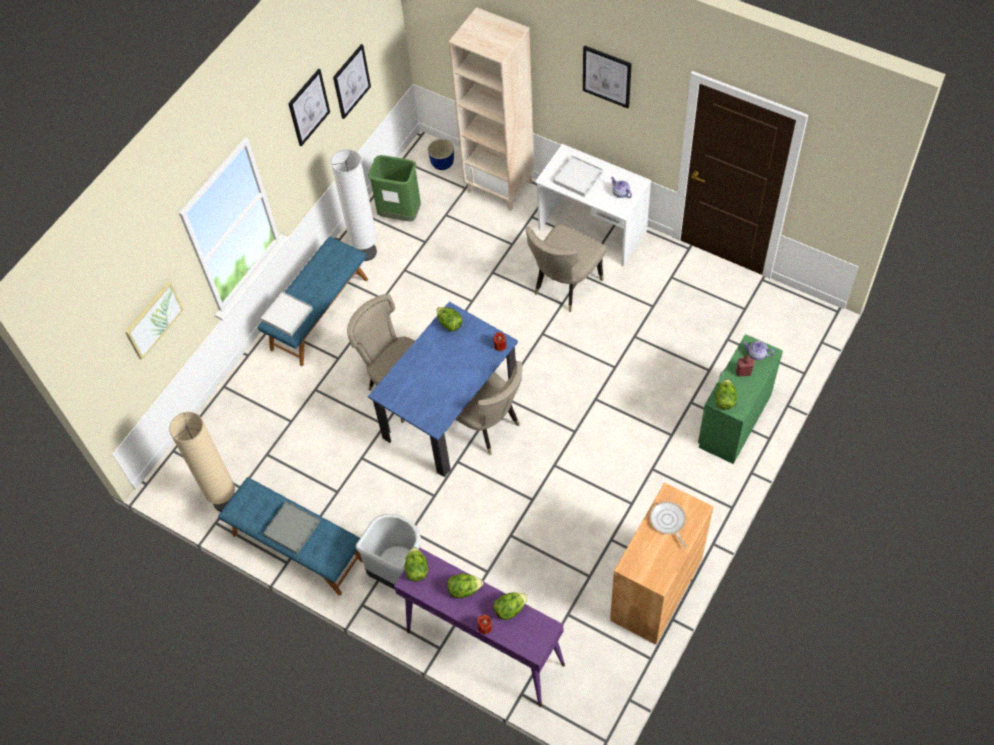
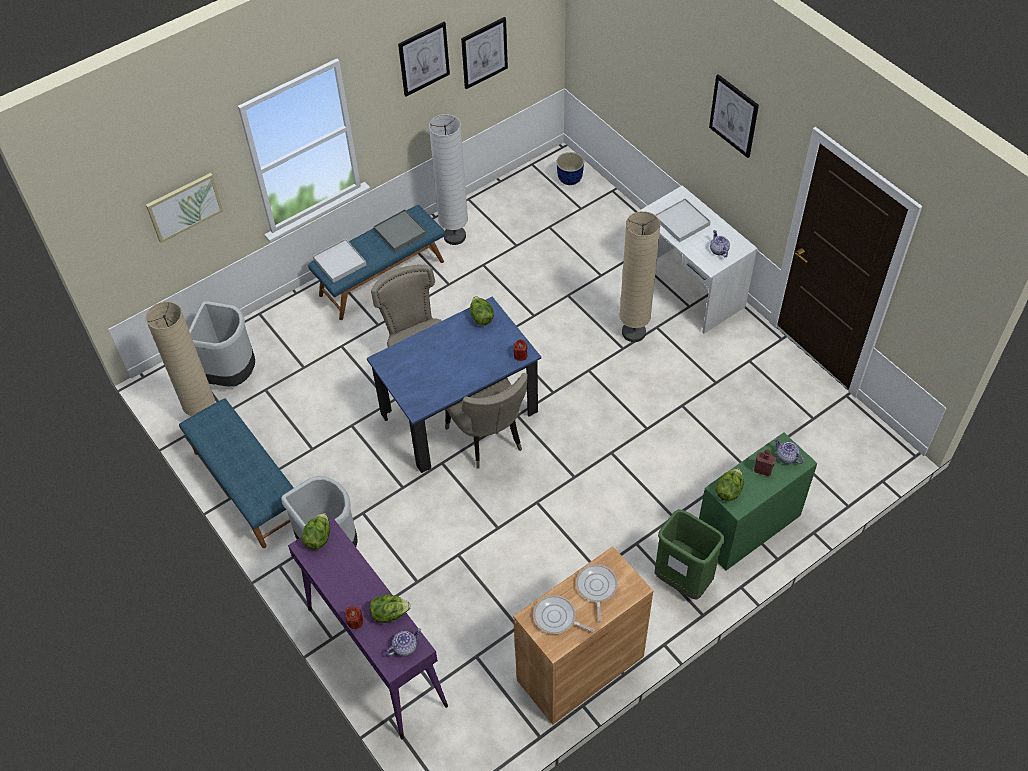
camera: 20 degrees right, 5 degrees down
grey tray [263,501,320,554] -> grey tray moved to [373,209,427,252]
green trash can [368,155,421,221] -> green trash can moved to [654,509,725,600]
beige bookcase [448,7,534,210] -> none
lettuce [448,573,484,598] -> none
beige chair [526,223,607,312] -> beige floor lamp [619,211,660,342]
none -> grey trash can [189,301,255,386]
none -> teapot [386,628,422,657]
none -> frying pan [533,595,595,634]

